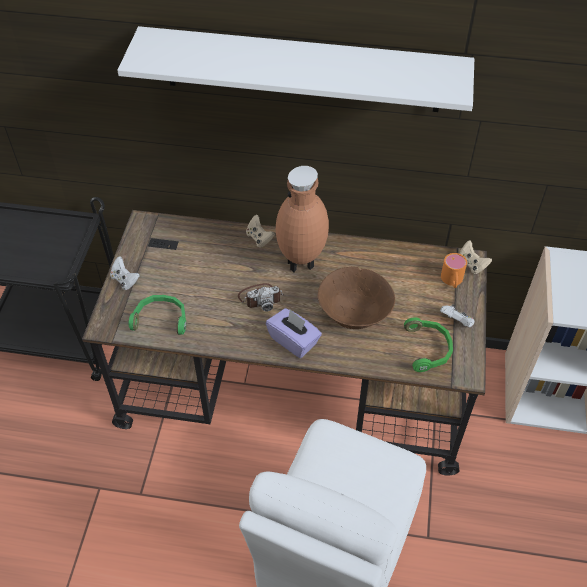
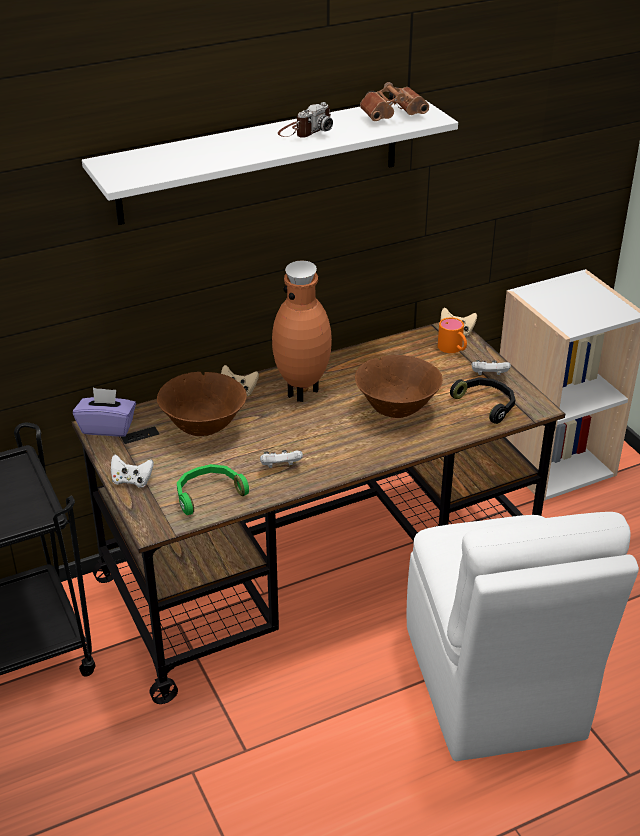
camera: 35 degrees left, 15 degrees down
camera [238,283,284,311] -> camera moved to [278,102,333,138]
purple tissue box [266,308,322,358] -> purple tissue box moved to [73,388,136,437]
green headphones [404,317,453,372] -> black headphones [450,377,515,424]
none -> brown bowl [157,372,247,436]
none -> white game controller [260,450,303,468]
none -> brown binoculars [360,82,429,121]

